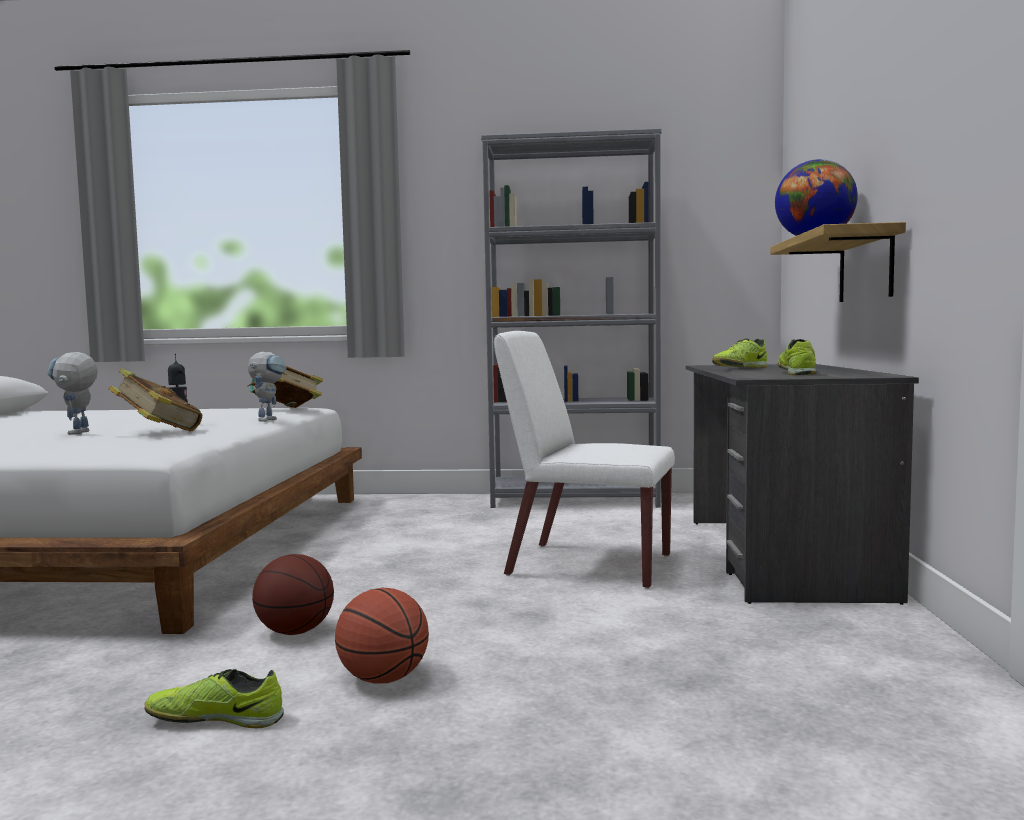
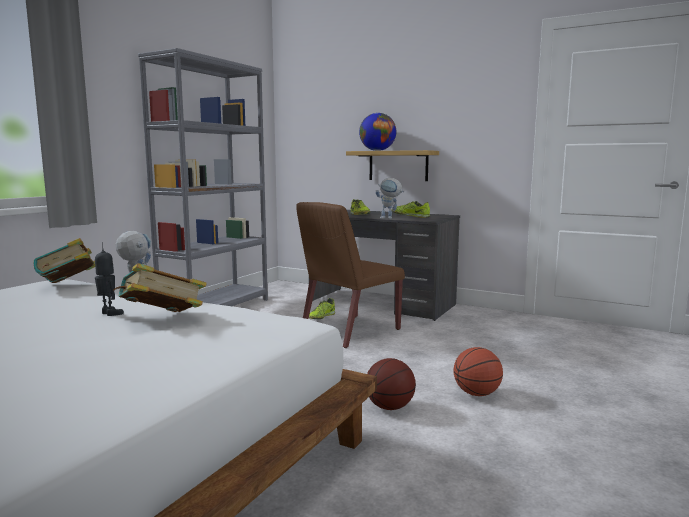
camera: 65 degrees left, 5 degrees up
toy robot [47,352,98,435] -> toy robot moved to [375,178,404,219]
shoe [145,669,284,728] -> shoe moved to [309,298,335,319]
white chair [494,331,675,589] -> brown chair [296,202,405,348]

